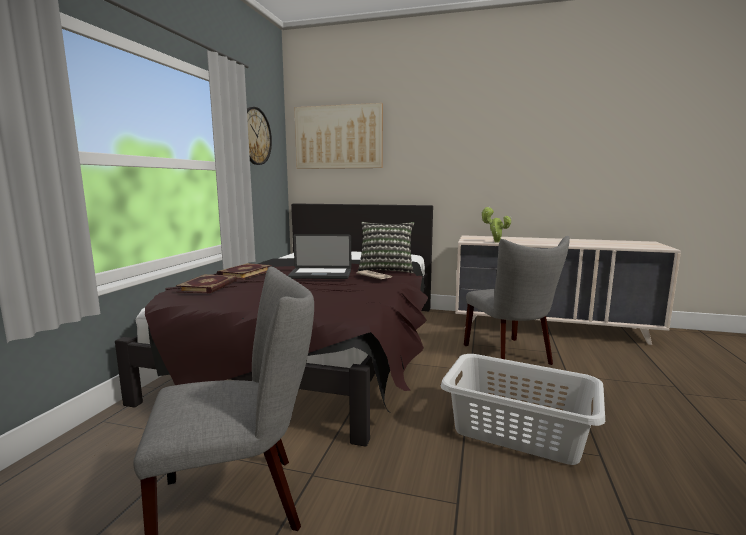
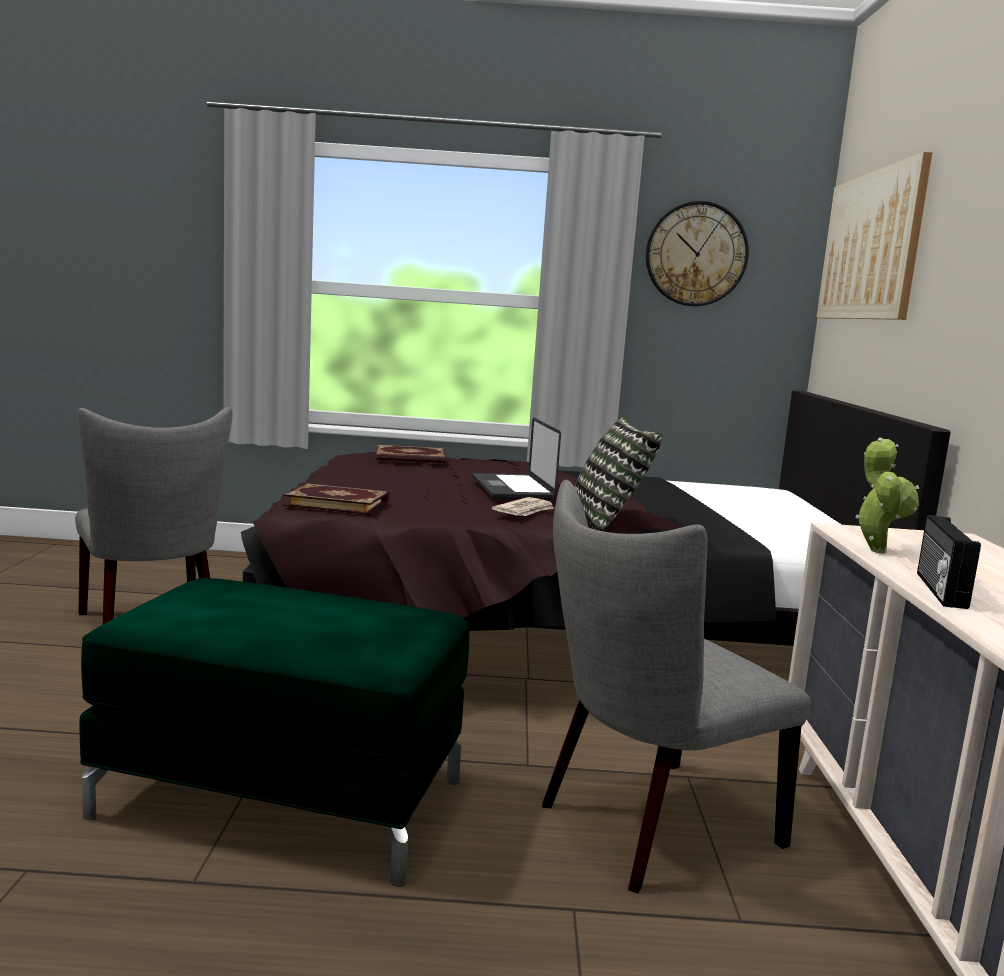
camera: 75 degrees right, 0 degrees up
book [217,263,272,279] -> book moved to [283,483,389,515]
grey laundry basket [440,354,605,465] -> green ottoman [79,578,469,887]
none -> radio [917,515,981,609]

